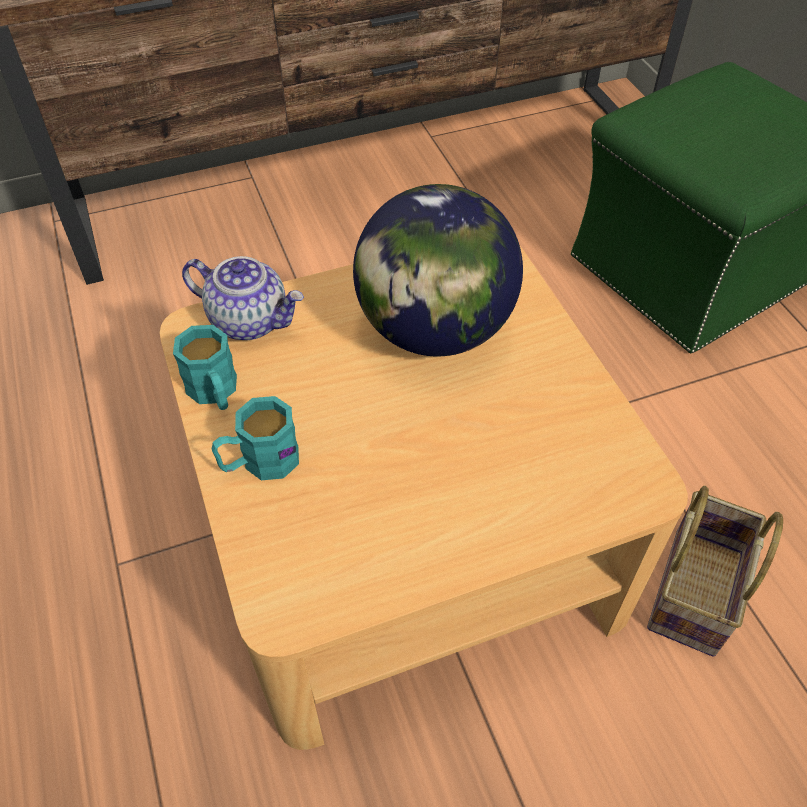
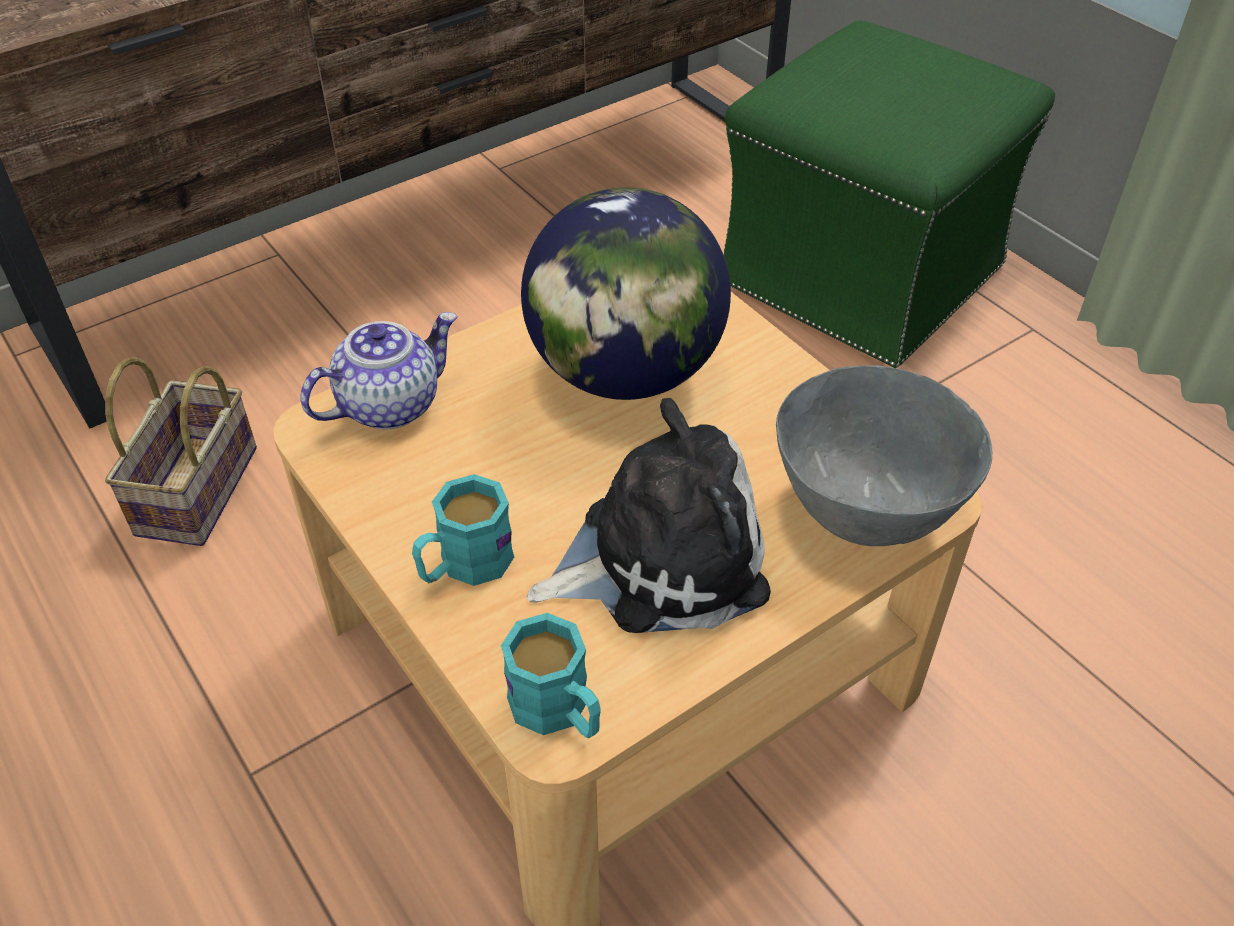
camera: 15 degrees left, 5 degrees down
turquoise mug [173,325,237,410] -> turquoise mug moved to [501,613,601,738]
teapot [182,256,304,340] -> teapot turned 45 degrees counterclockwise [300,312,458,430]
basket [647,486,783,657] -> basket moved to [105,357,257,546]
none -> plush toy [527,398,771,633]
none -> grey bowl [776,365,992,546]

